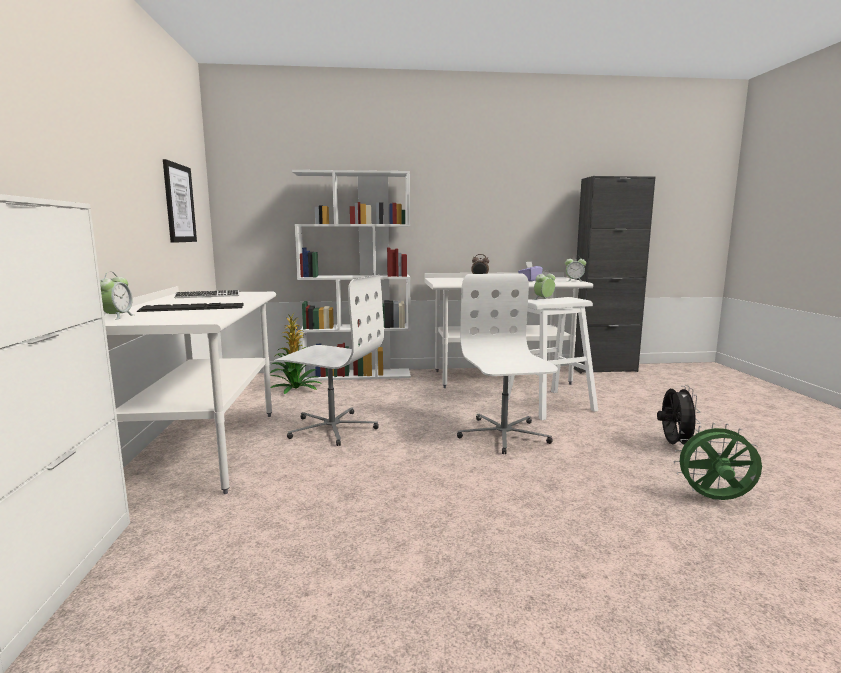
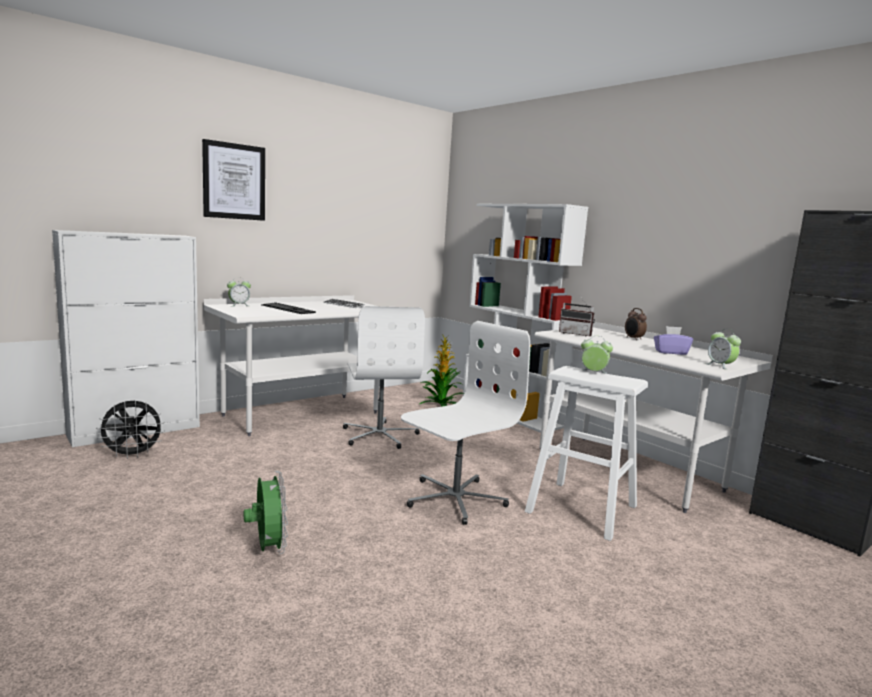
camera: 55 degrees right, 0 degrees up
picture [163,159,197,243] -> picture moved to [202,139,265,221]
black fan [657,385,701,448] -> black fan moved to [96,400,165,459]
green fan [674,423,762,500] -> green fan moved to [244,471,288,554]
none -> radio [559,295,595,337]

